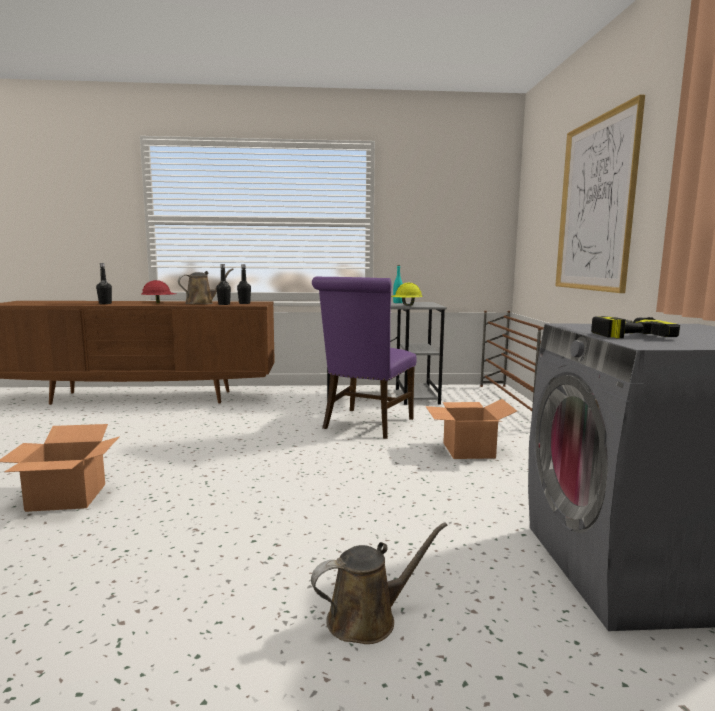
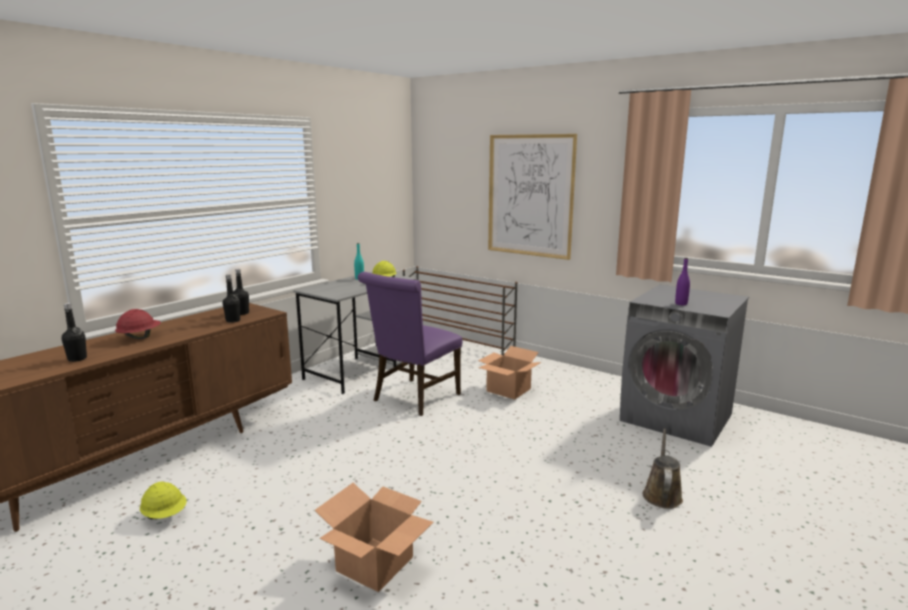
camera: 50 degrees left, 5 degrees up
brown watering can [178,268,233,304] -> none
purple chair [312,276,417,439] -> purple chair turned 60 degrees clockwise [357,272,463,416]
power drill [591,316,680,339] -> purple bottle [675,258,690,305]
none -> yellow hard hat [140,482,187,519]

